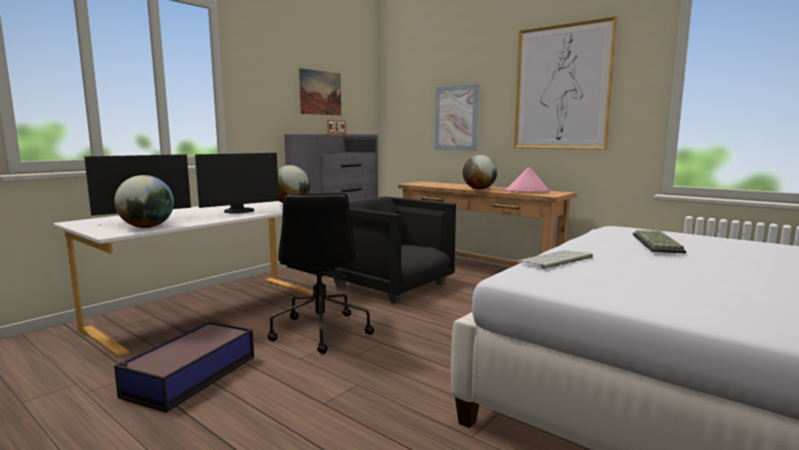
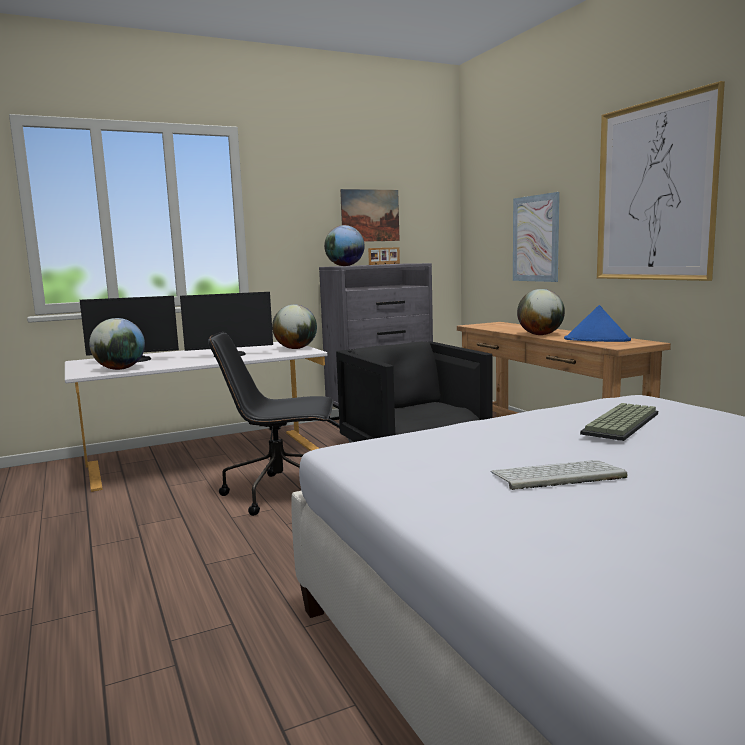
camera: 25 degrees right, 0 degrees up
storage box [114,321,254,413] -> none
black office chair [267,192,374,354] -> black office chair turned 75 degrees clockwise [208,332,334,516]
pink hat [505,166,550,192] -> blue hat [564,305,631,342]
keyboard [516,250,593,269] -> keyboard moved to [490,460,628,490]
none -> globe [324,225,365,266]

